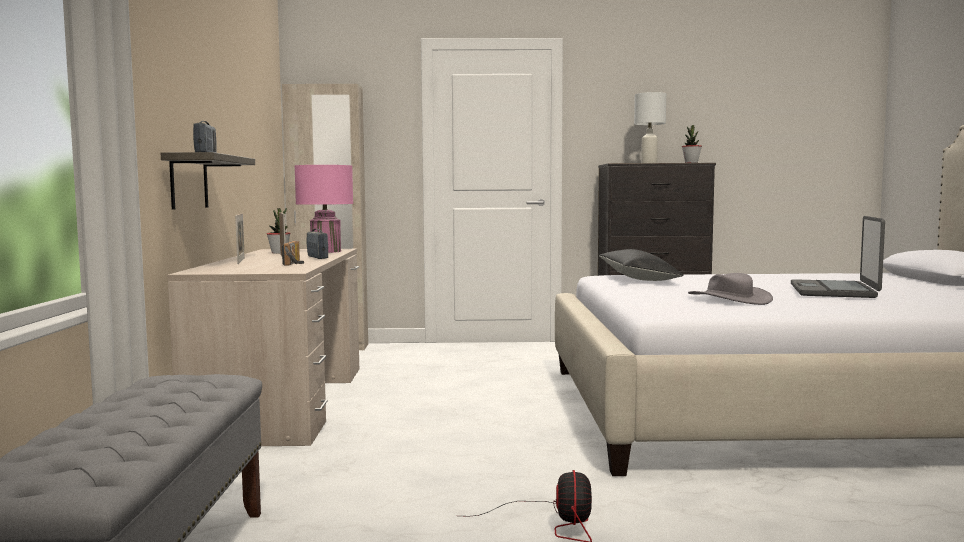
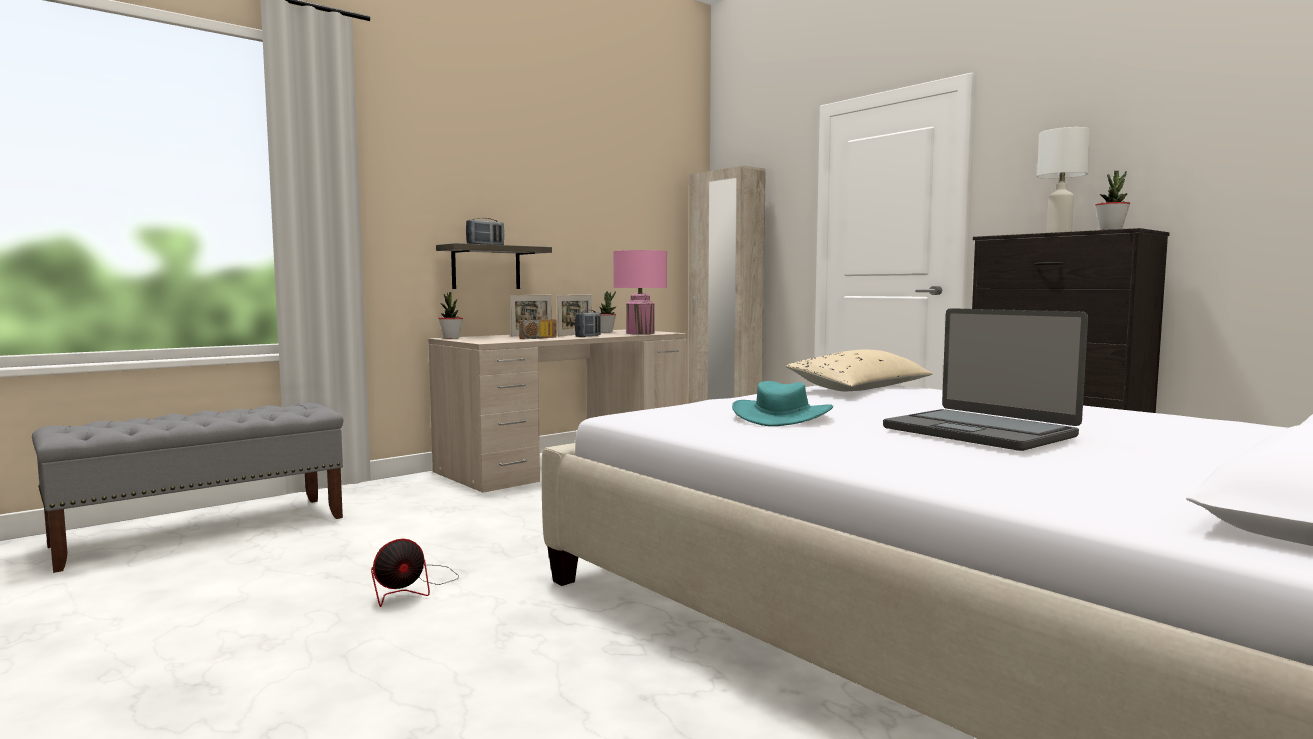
camera: 50 degrees right, 0 degrees up
black pillow [599,249,684,281] -> beige pillow [785,349,932,391]
grey hat [688,273,773,305] -> turquoise hat [732,381,833,426]
laptop [791,216,885,298] -> laptop turned 105 degrees counterclockwise [883,308,1088,451]
none -> potted plant [438,292,463,339]

